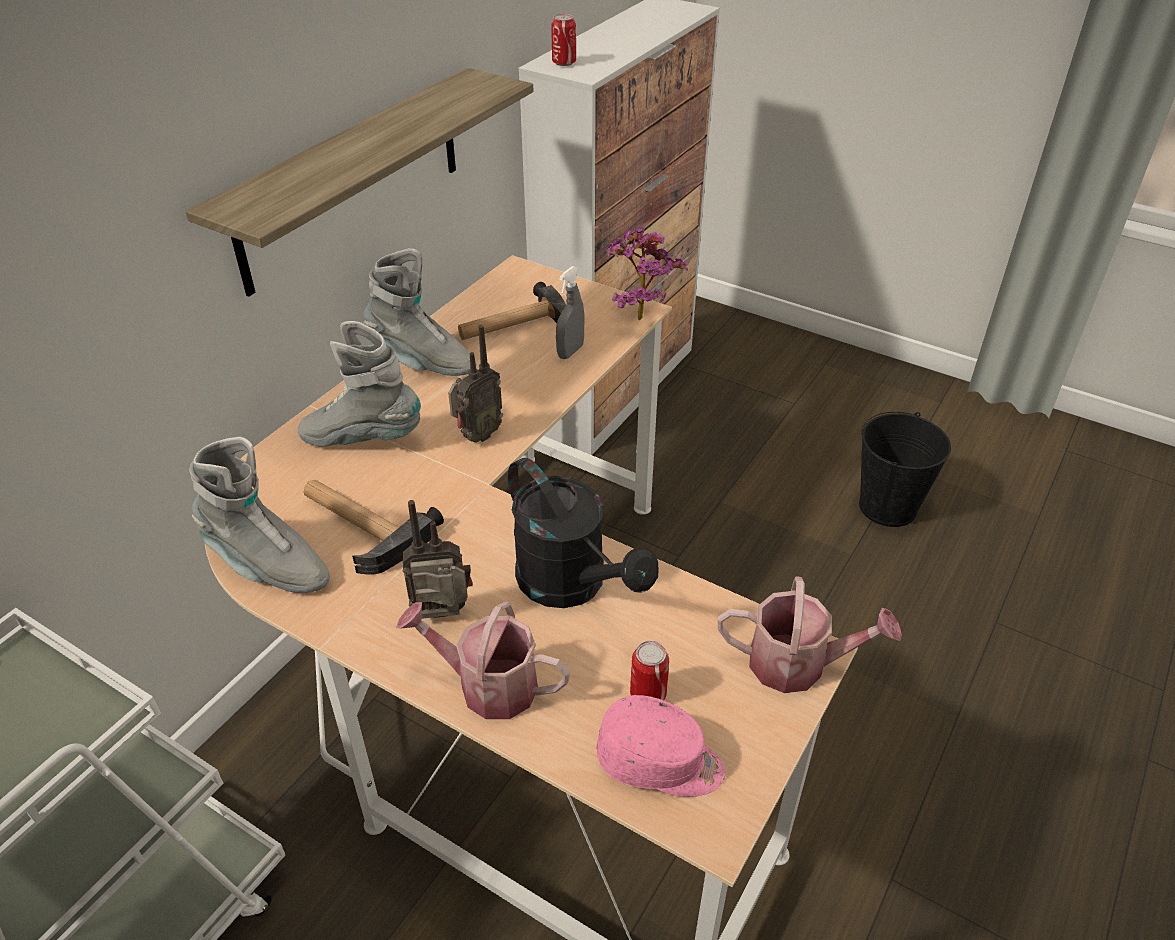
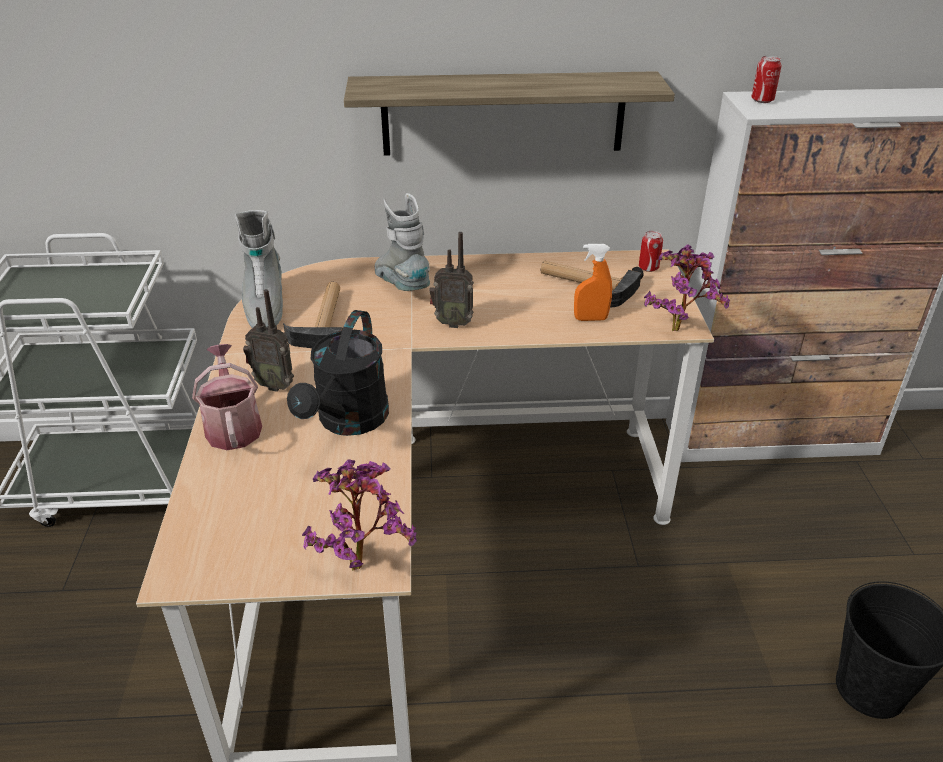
camera: 55 degrees right, 5 degrees down
grey boot [363,248,477,376] -> none
radio [403,500,473,619] -> radio turned 150 degrees clockwise [243,289,294,392]
grey spray bottle [556,266,584,359] -> orange spray bottle [574,244,612,321]
pink cap [597,695,725,797] -> none
can [630,641,669,700] -> can moved to [639,231,663,272]
watering can [718,576,902,693] -> potted plant [302,460,417,571]

